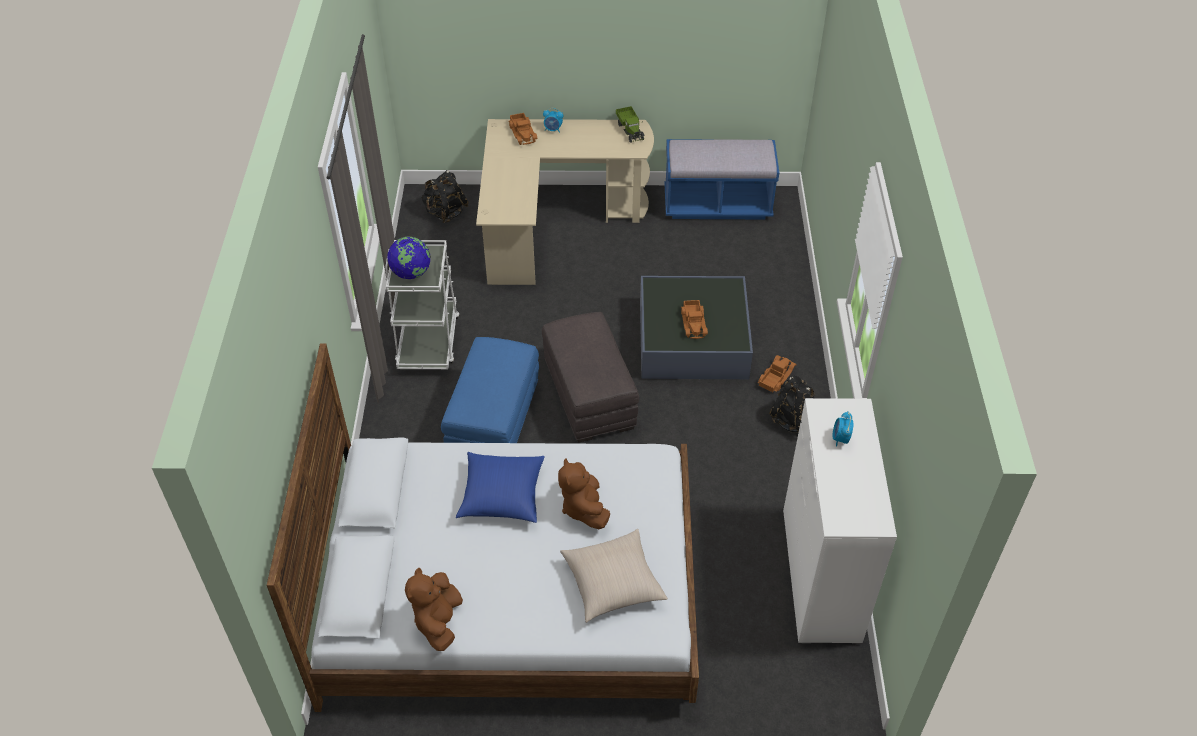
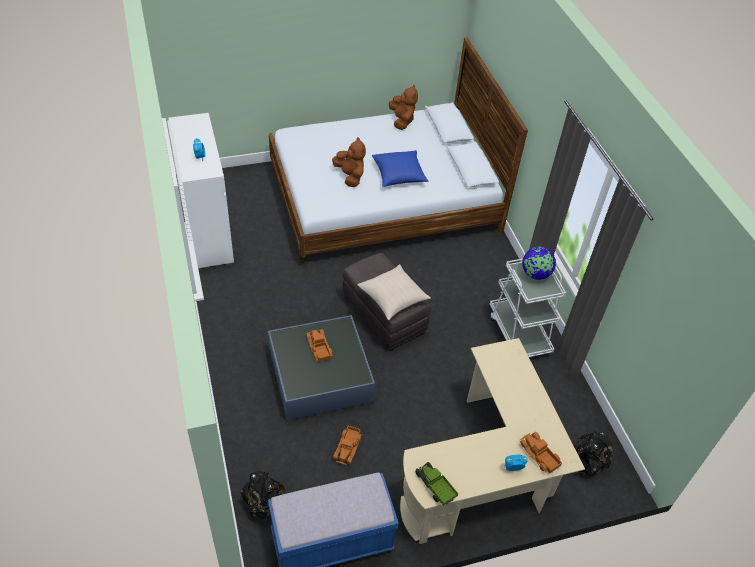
camera: 160 degrees right, 0 degrees up
blue ottoman [441,337,539,443] -> none
beige pillow [560,529,668,623] -> beige pillow moved to [357,264,431,320]
toy truck [758,355,797,392] -> toy truck moved to [333,426,362,465]
black backpack [769,376,815,433] -> black backpack moved to [241,471,285,519]

